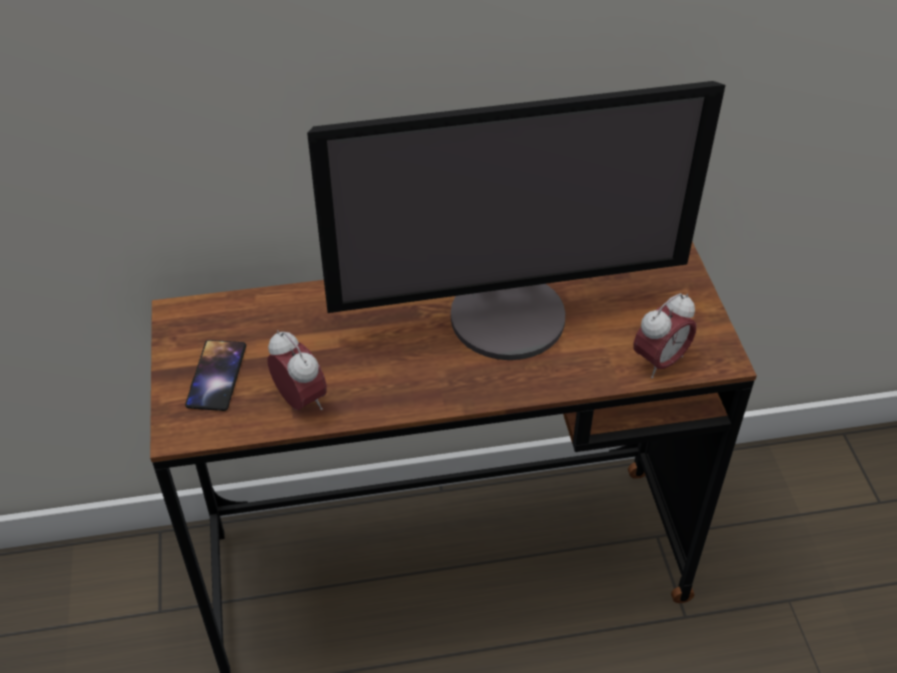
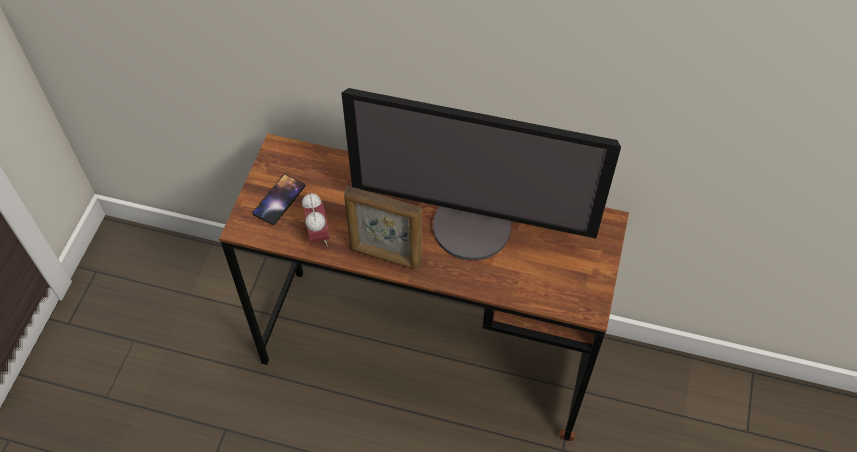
camera: 25 degrees right, 10 degrees up
alarm clock [633,293,696,378] -> none
none -> picture frame [344,186,422,270]

